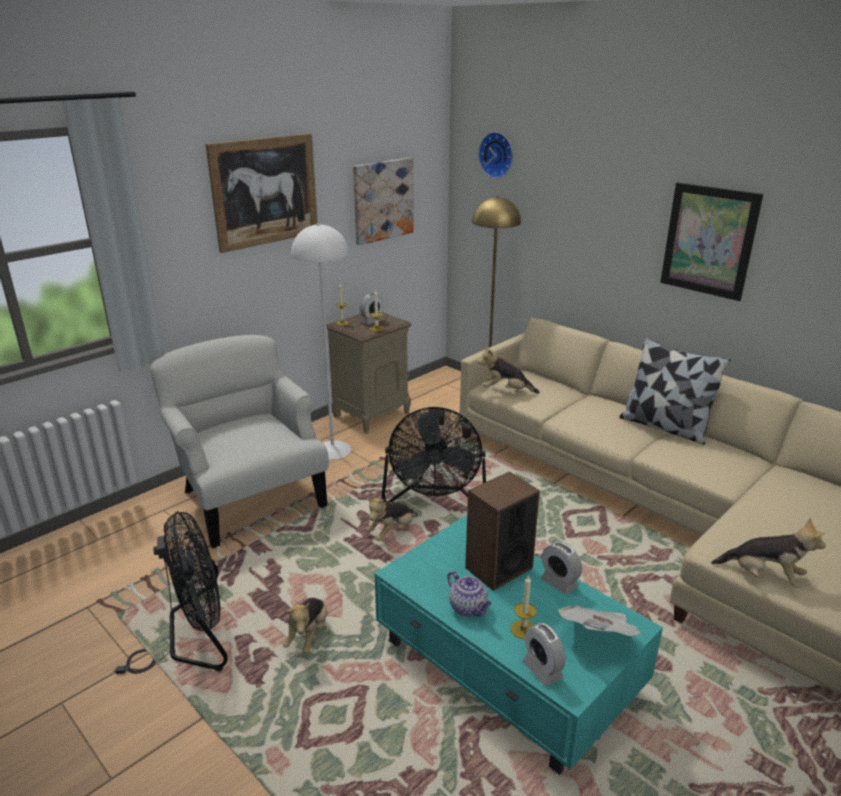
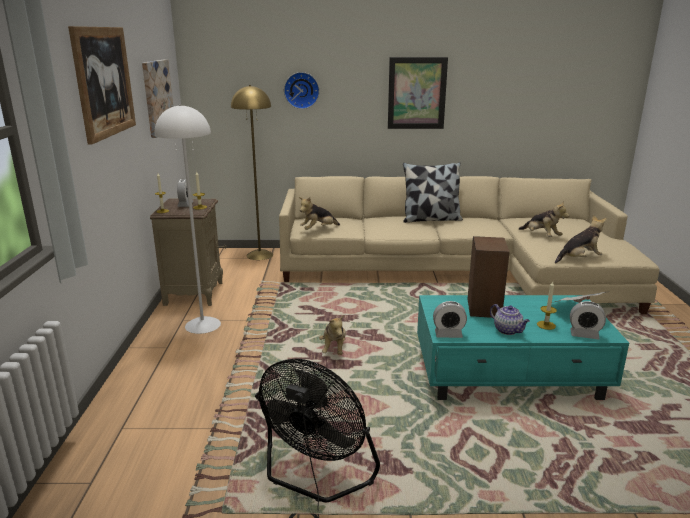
camera: 45 degrees left, 5 degrees down
white armchair [150,335,329,548] -> none
plush toy [283,598,328,653] -> plush toy moved to [519,201,569,237]
black fan [382,407,486,502] -> none
teapot [447,571,491,617] -> teapot turned 45 degrees clockwise [490,304,530,335]
wall clock [478,132,513,178] -> wall clock moved to [284,72,320,109]
alarm clock [541,542,582,594] -> alarm clock moved to [433,301,467,338]

